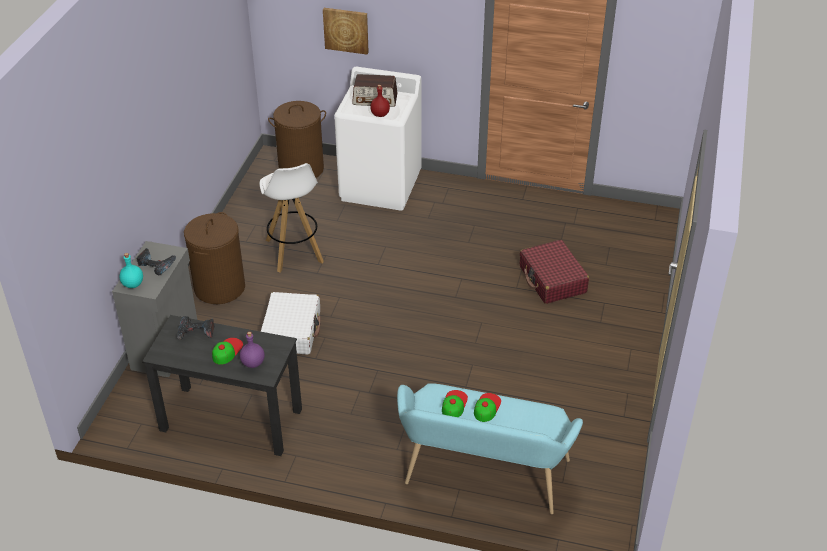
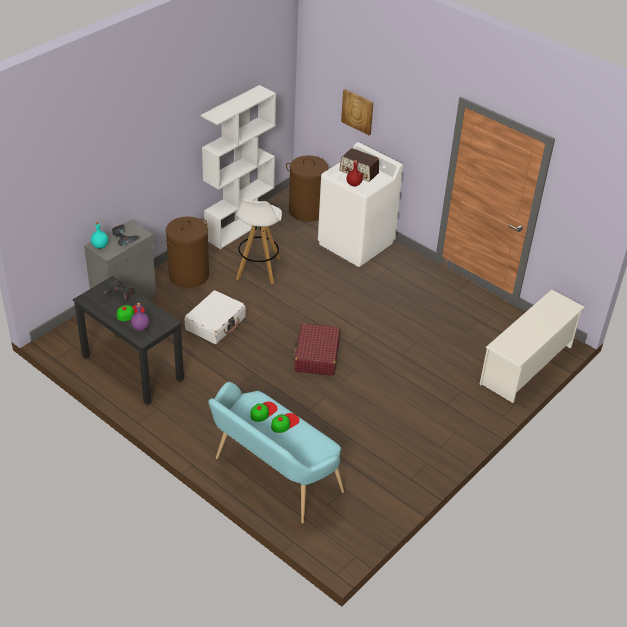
camera: 25 degrees right, 0 degrees up
red suitcase [520,240,589,304] -> red suitcase moved to [294,323,340,376]
none -> white bookcase [201,85,276,249]
none -> white shoe rack [479,290,585,403]

